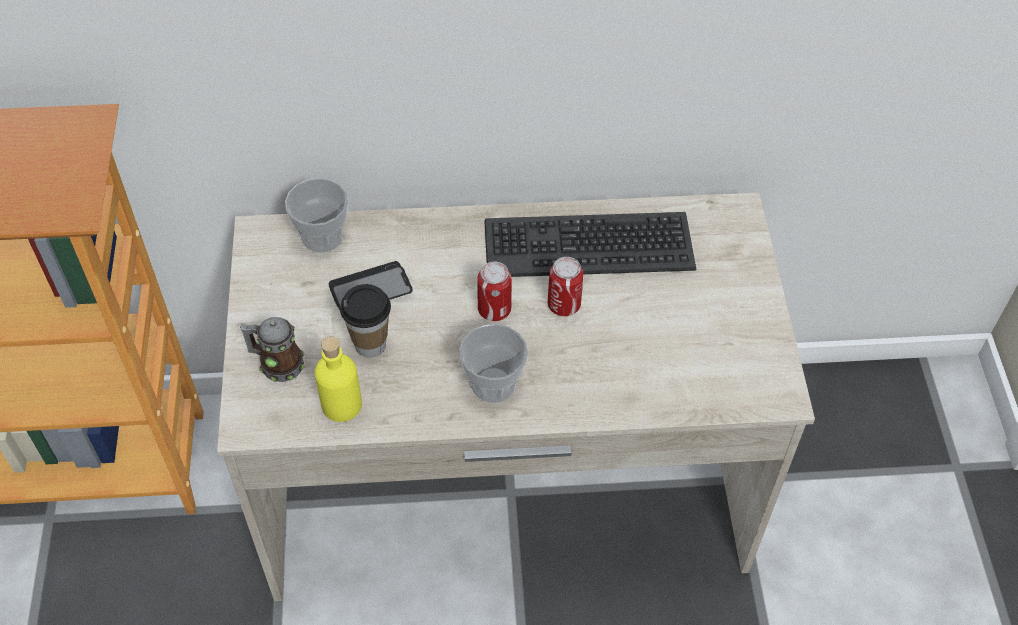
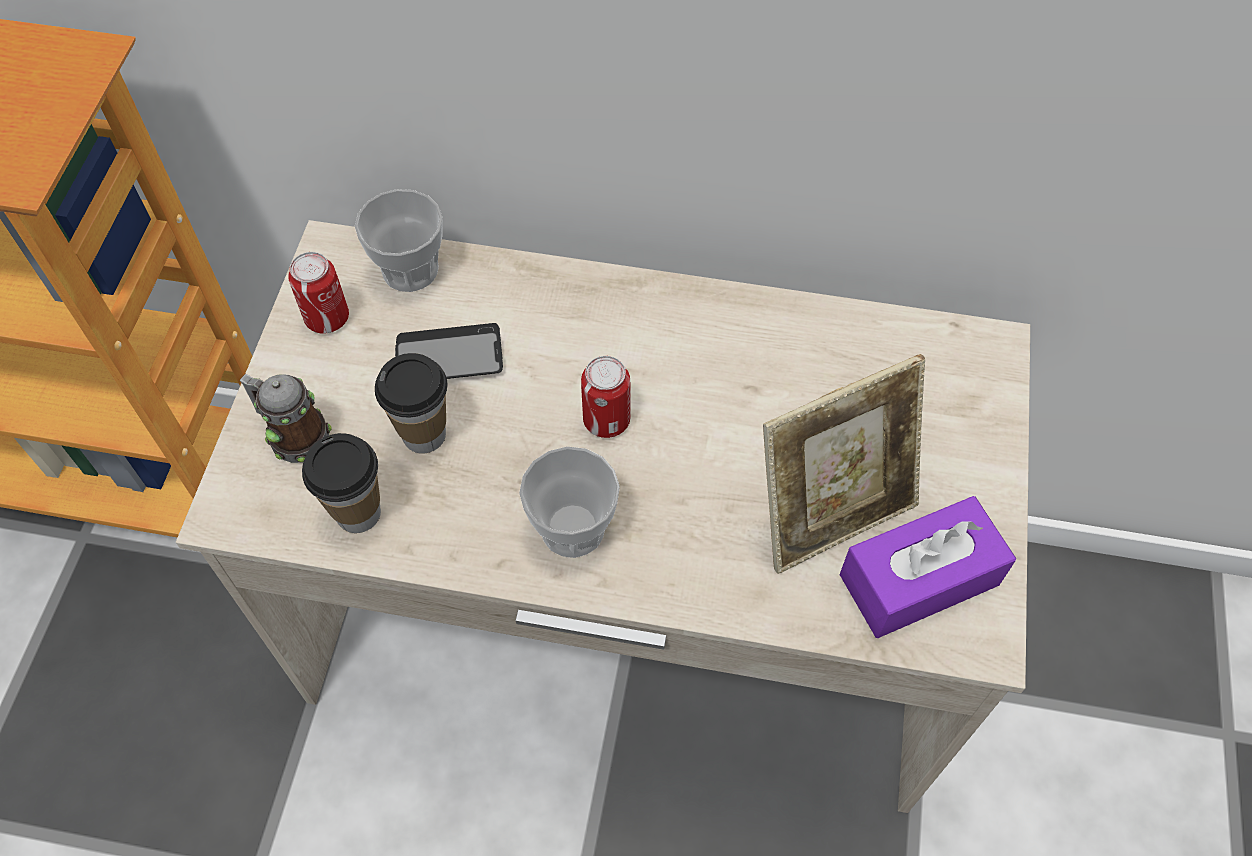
camera: 15 degrees right, 5 degrees up
yellow bottle [315,336,362,422] -> cup [302,433,381,533]
keyboard [484,212,697,277] -> none
can [548,257,583,316] -> can moved to [289,252,349,333]
none -> picture frame [763,354,925,574]
none -> purple tissue box [840,496,1016,638]

